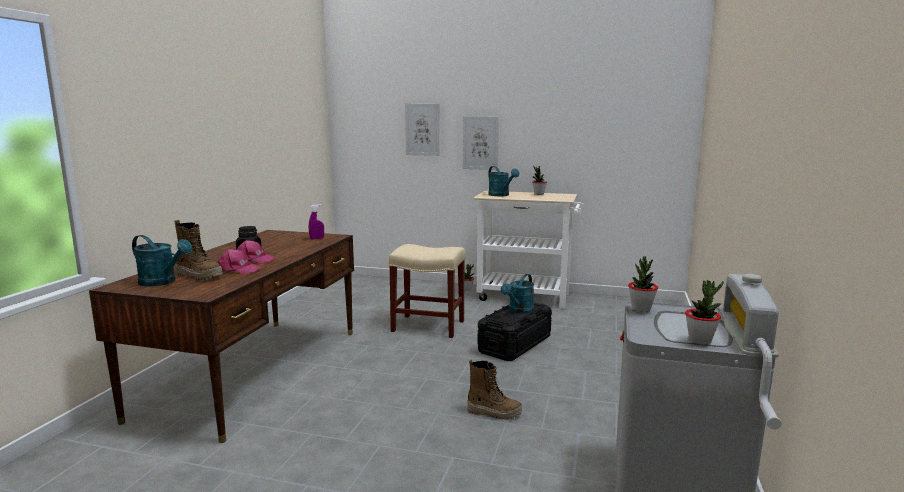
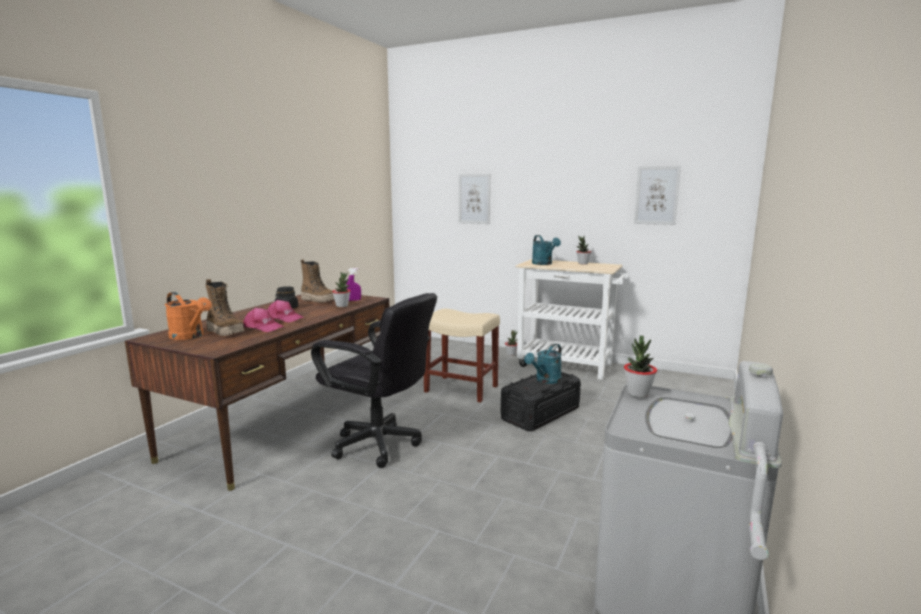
camera: 10 degrees right, 0 degrees up
turquoise watering can [132,235,192,286] -> orange watering can [165,292,212,340]
picture [463,116,499,170] -> picture moved to [634,166,681,225]
boot [467,359,522,420] -> boot moved to [301,260,334,303]
potted plant [685,280,724,345] -> potted plant moved to [332,272,351,307]
none -> black office chair [311,293,437,468]

